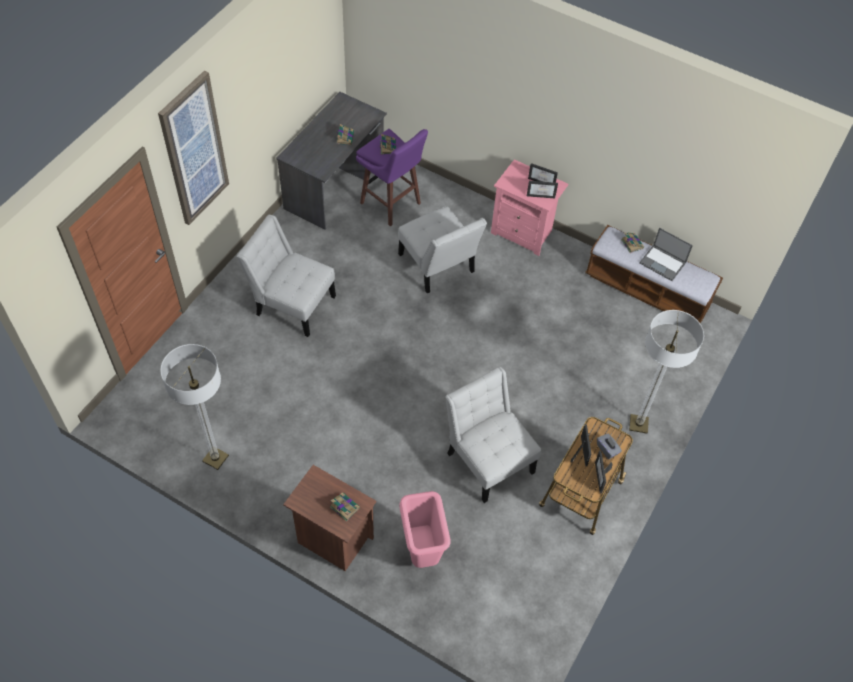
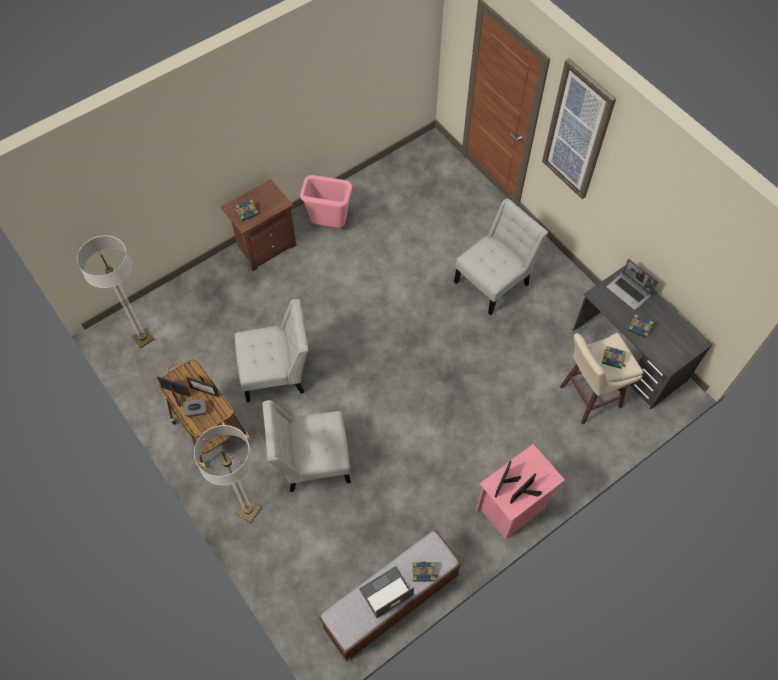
camera: 115 degrees right, 5 degrees up
floor lamp [160,344,229,470] -> floor lamp moved to [77,235,155,348]
purple stool [356,129,428,227] -> beige stool [560,333,643,424]
white chair [398,207,487,293] -> white chair moved to [262,400,351,492]
pink trash can [399,491,451,568] -> pink trash can moved to [300,175,352,228]
none -> laptop [607,259,658,310]

